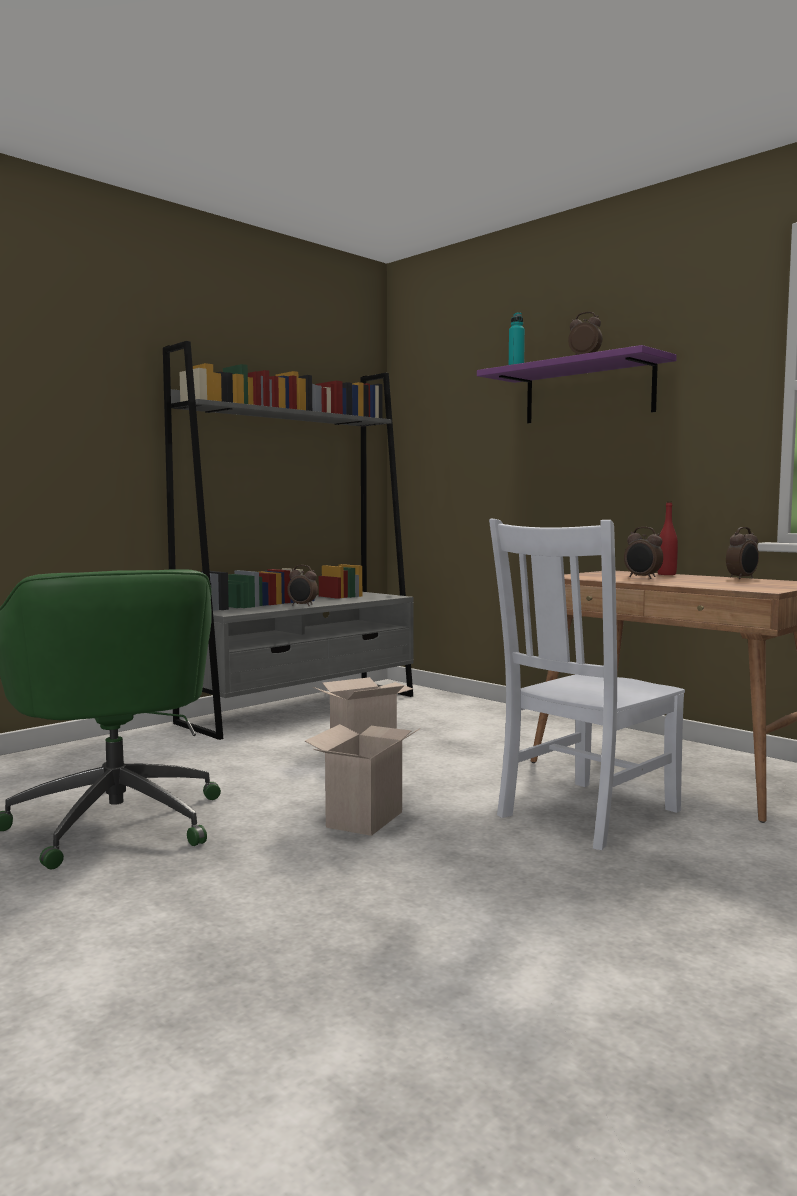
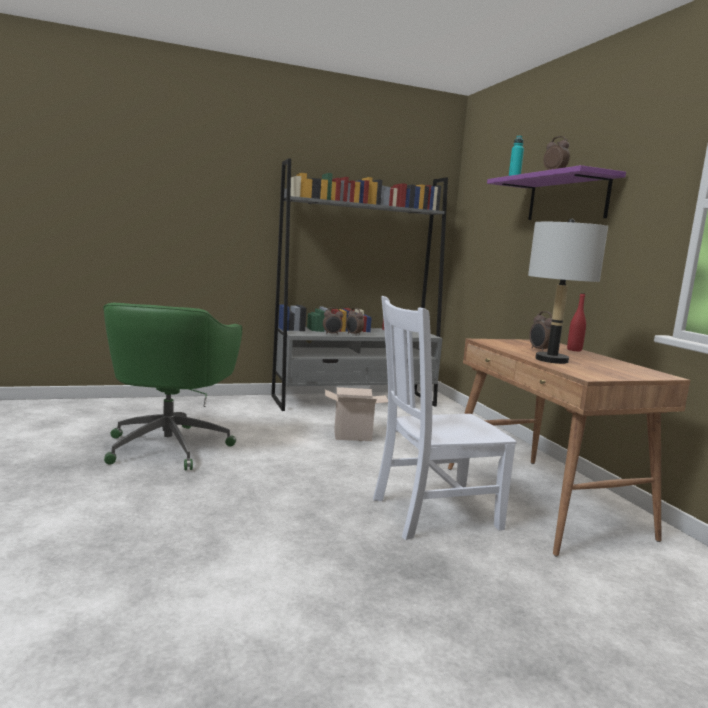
camera: 25 degrees right, 5 degrees up
cardboard box [305,724,420,836] -> none
alarm clock [726,527,759,579] -> alarm clock moved to [323,307,343,335]
none -> grey table lamp [528,219,608,364]

